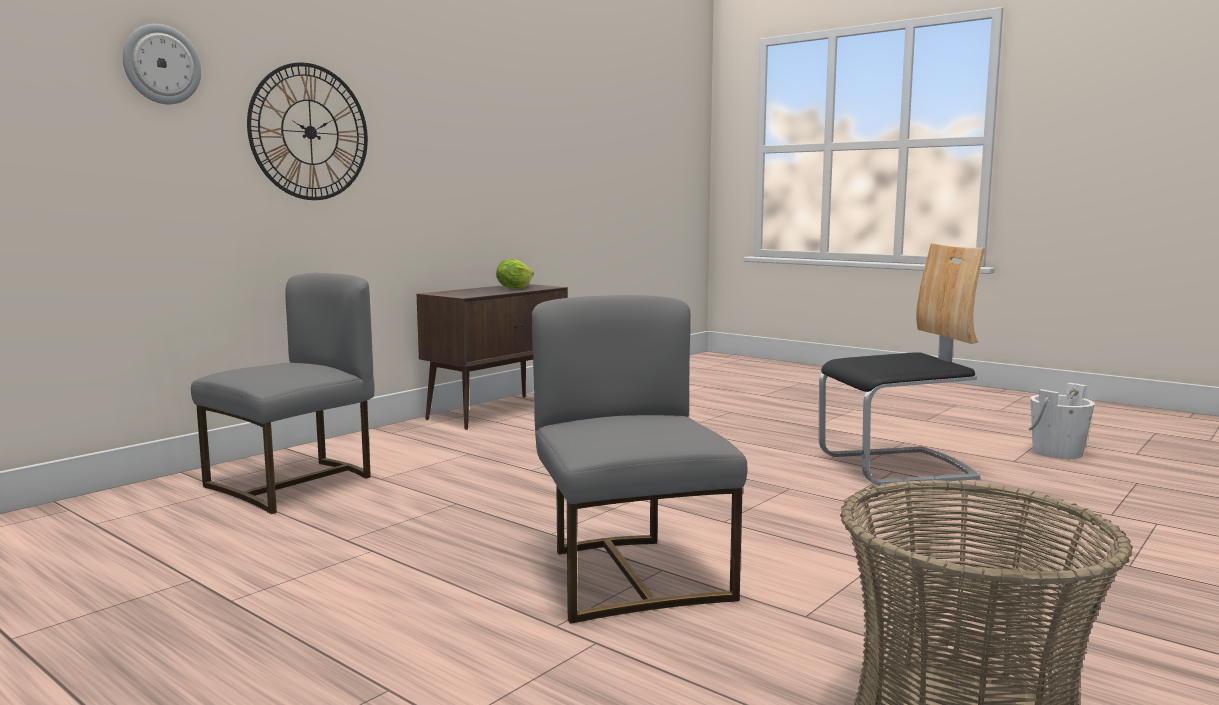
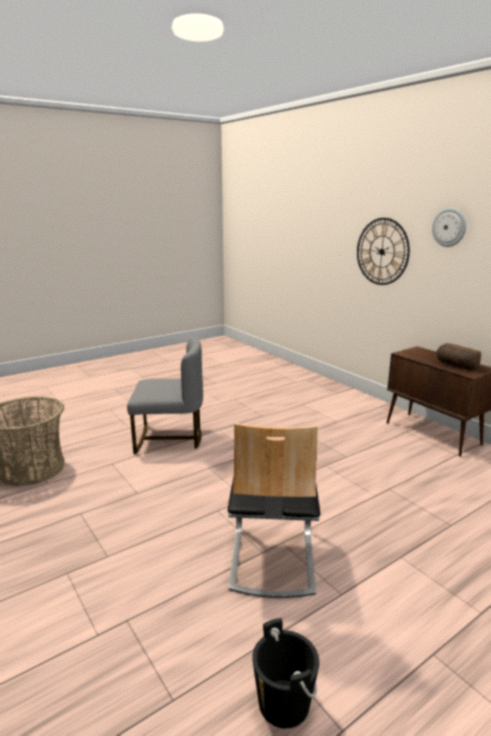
camera: 105 degrees right, 10 degrees up
wall clock [123,24,201,104] -> wall clock moved to [432,208,466,247]
grey chair [191,273,374,514] -> none
lettuce [496,259,534,289] -> bread [437,343,481,370]
white bucket [1029,383,1095,459] -> black bucket [252,618,319,728]

